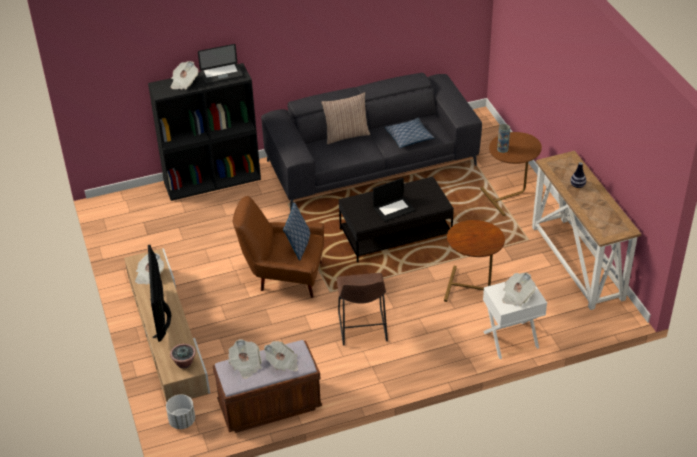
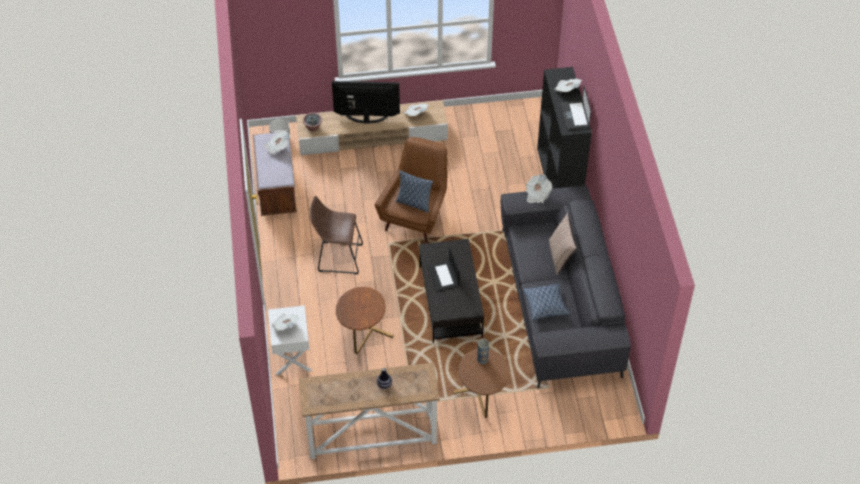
camera: 100 degrees right, 10 degrees up
newspaper [264,341,298,371] -> newspaper moved to [526,174,552,203]

